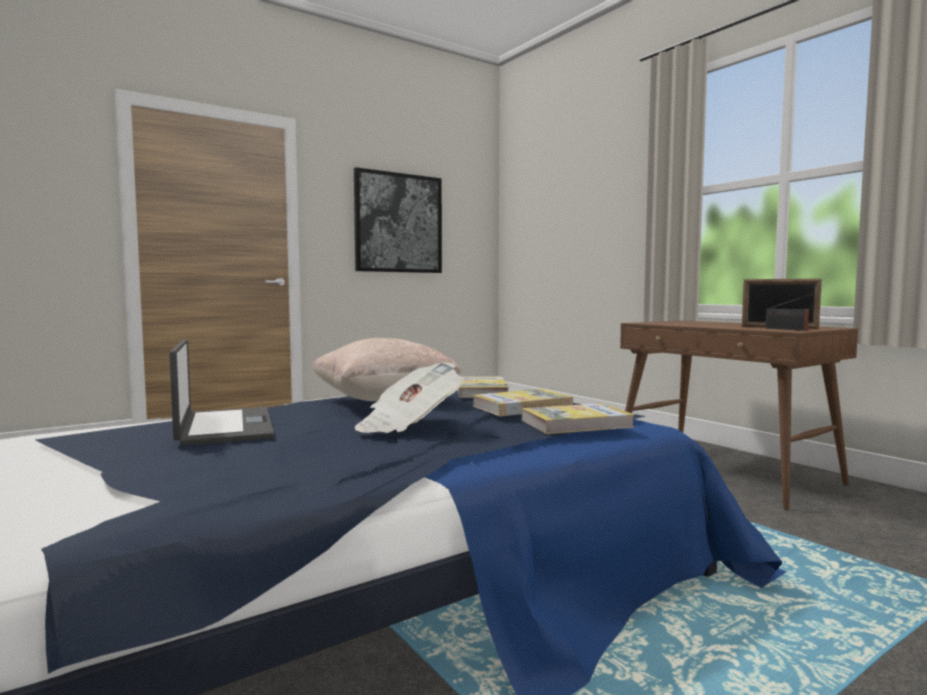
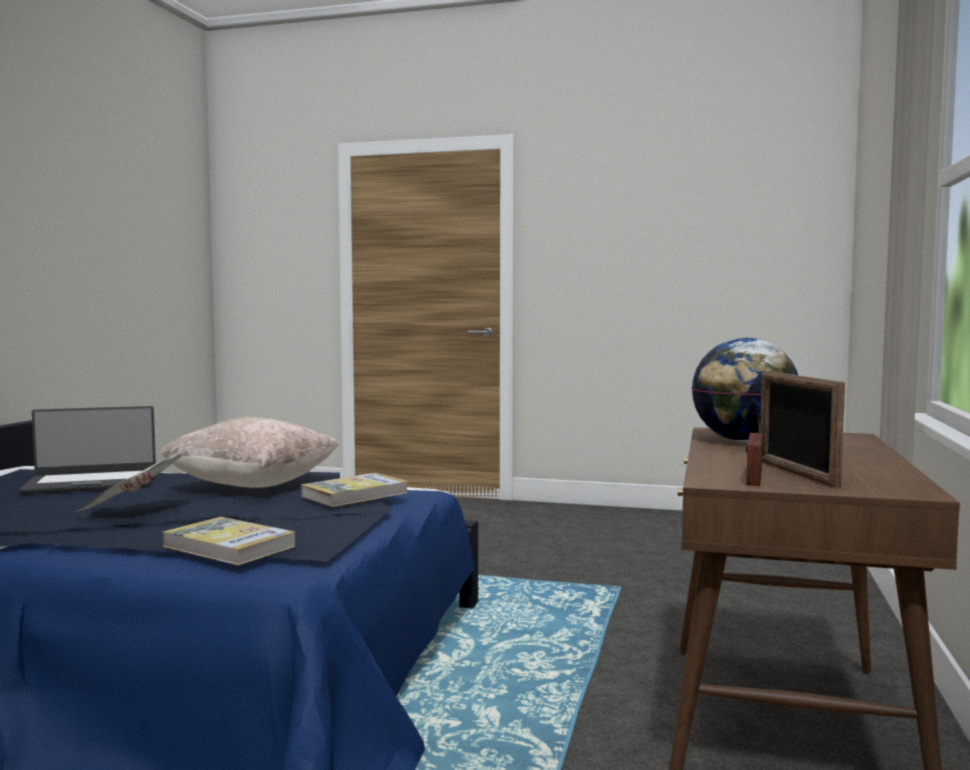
camera: 50 degrees right, 0 degrees up
laptop [169,339,274,446] -> laptop turned 45 degrees clockwise [18,406,156,494]
picture [354,167,442,273] -> none
book [472,389,573,416] -> none
none -> globe [692,338,798,442]

